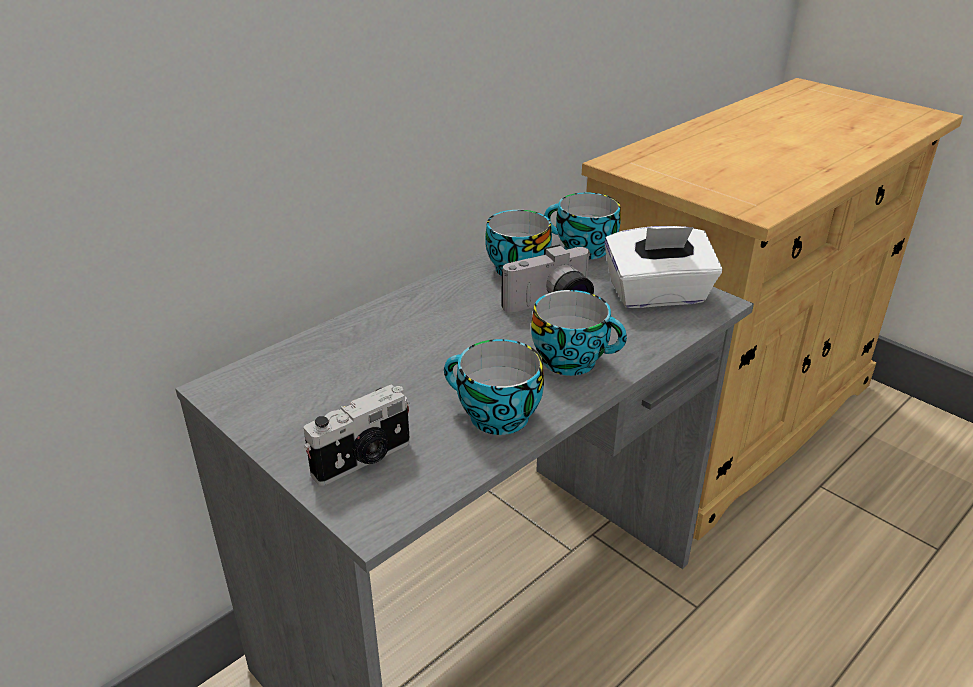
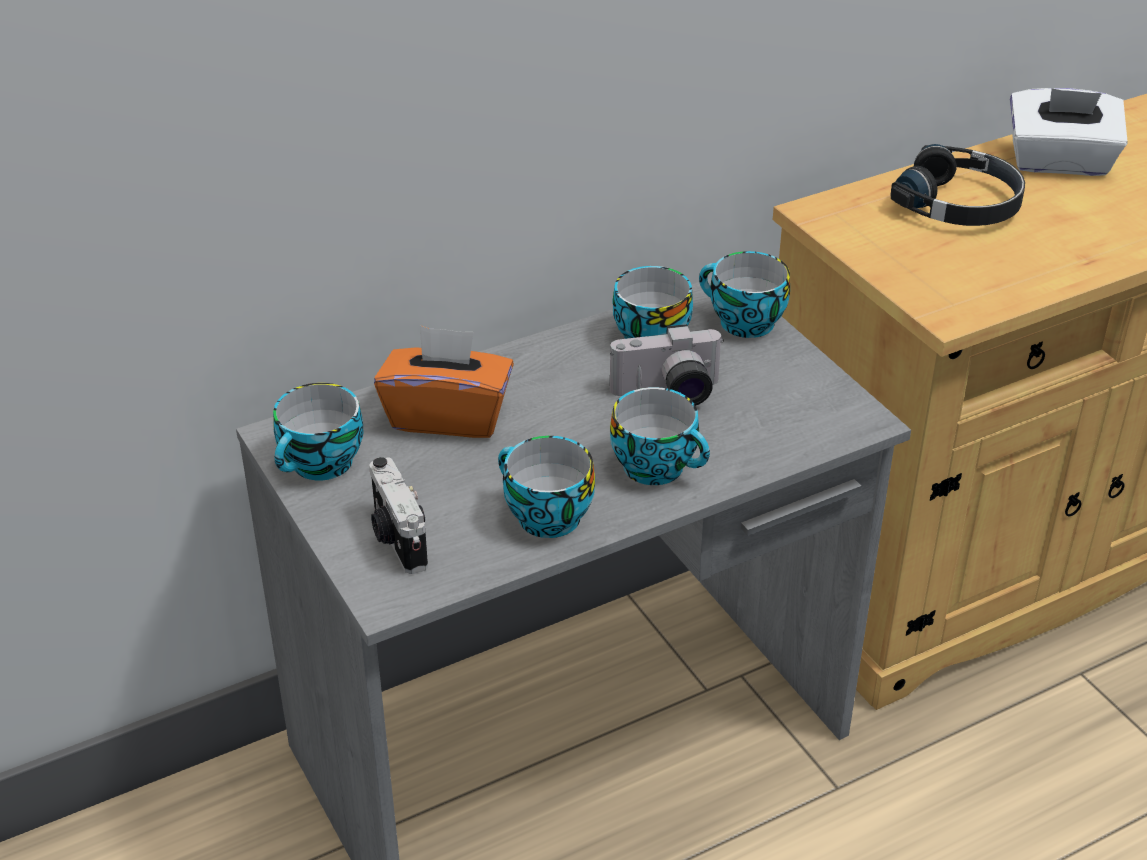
camera: 15 degrees right, 5 degrees up
camera [304,384,410,486] -> camera turned 90 degrees clockwise [369,457,428,574]
white tissue box [604,226,722,308] -> white tissue box moved to [1010,88,1128,176]
none -> cup [273,383,364,481]
none -> orange tissue box [374,325,514,438]
none -> black headphones [890,144,1025,226]

